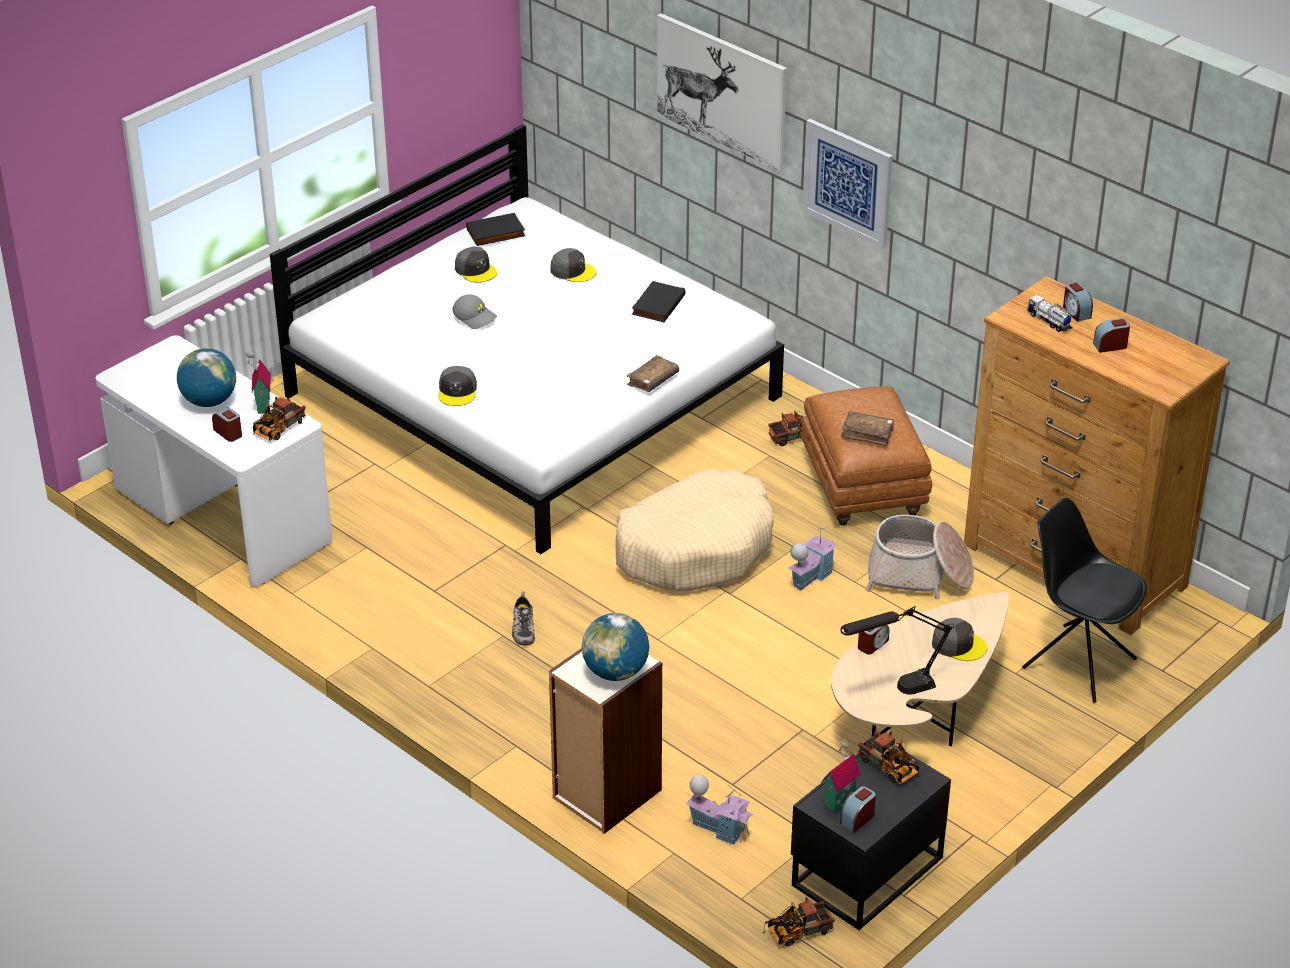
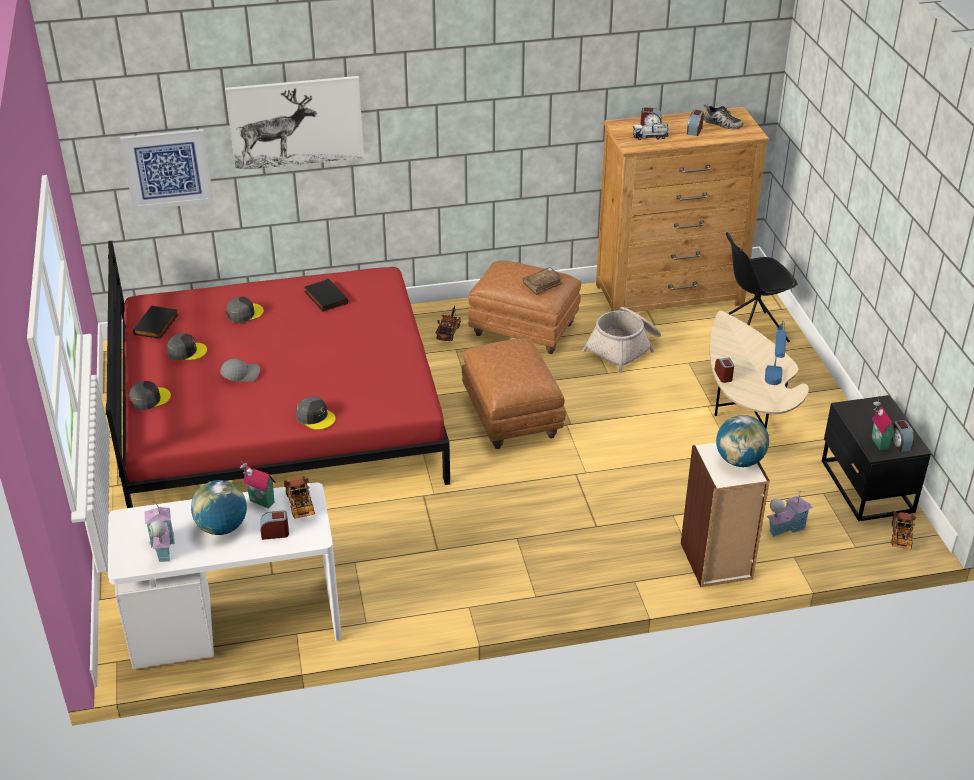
camera: 55 degrees left, 0 degrees up
white bed [270,124,784,554] -> red bed [106,241,450,508]
shoe [512,592,535,646] -> shoe moved to [703,105,744,129]
beige dog bed [615,469,774,591] -> brown ottoman [462,338,566,449]
brown book [626,355,679,392] -> none
toy house [788,528,837,591] -> toy house moved to [144,498,175,562]
picture [803,119,893,249] -> picture moved to [120,129,214,210]
black table lamp [840,606,954,695] -> blue table lamp [765,320,786,385]
toy truck [858,731,919,784] -> none
grey cap [932,618,987,661] -> grey cap moved to [129,381,171,410]

